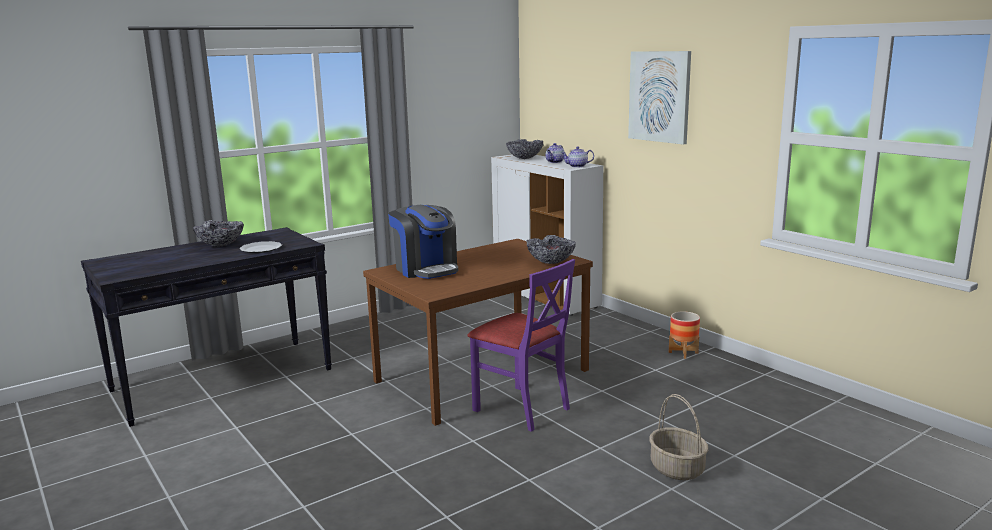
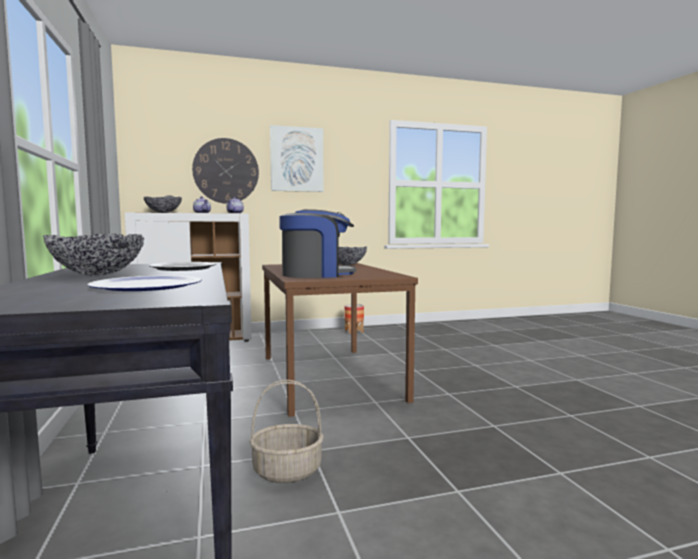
camera: 70 degrees left, 10 degrees down
purple chair [467,259,575,432] -> none
basket [649,394,708,480] -> basket moved to [250,380,324,483]
none -> plate [87,276,202,291]
none -> wall clock [192,138,259,204]

